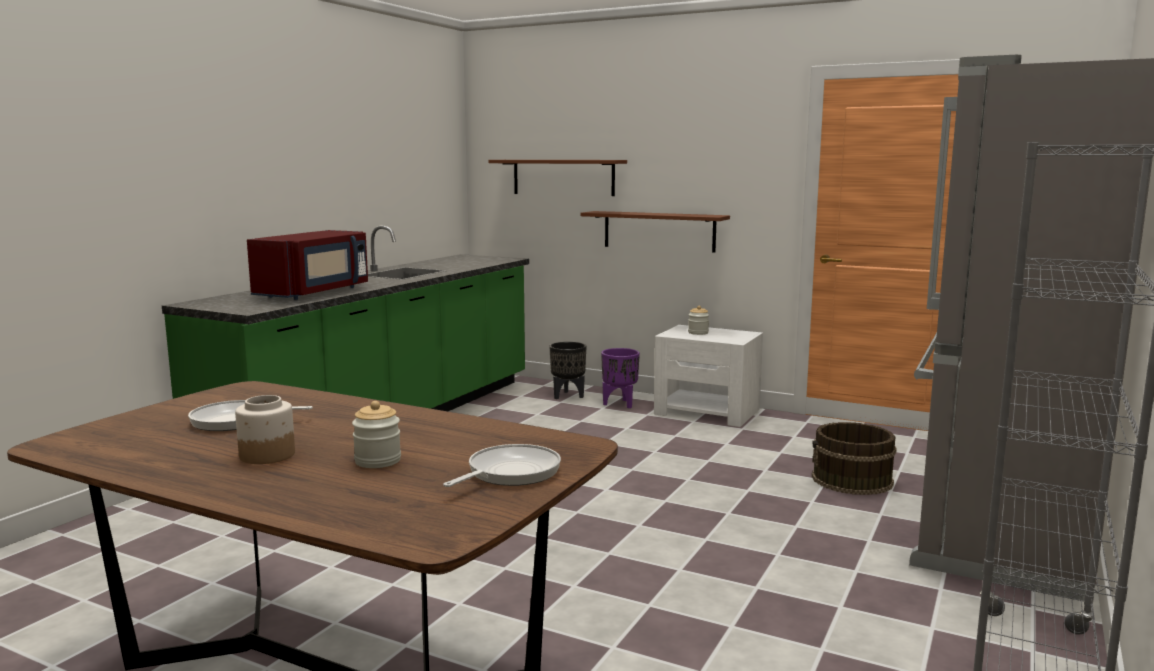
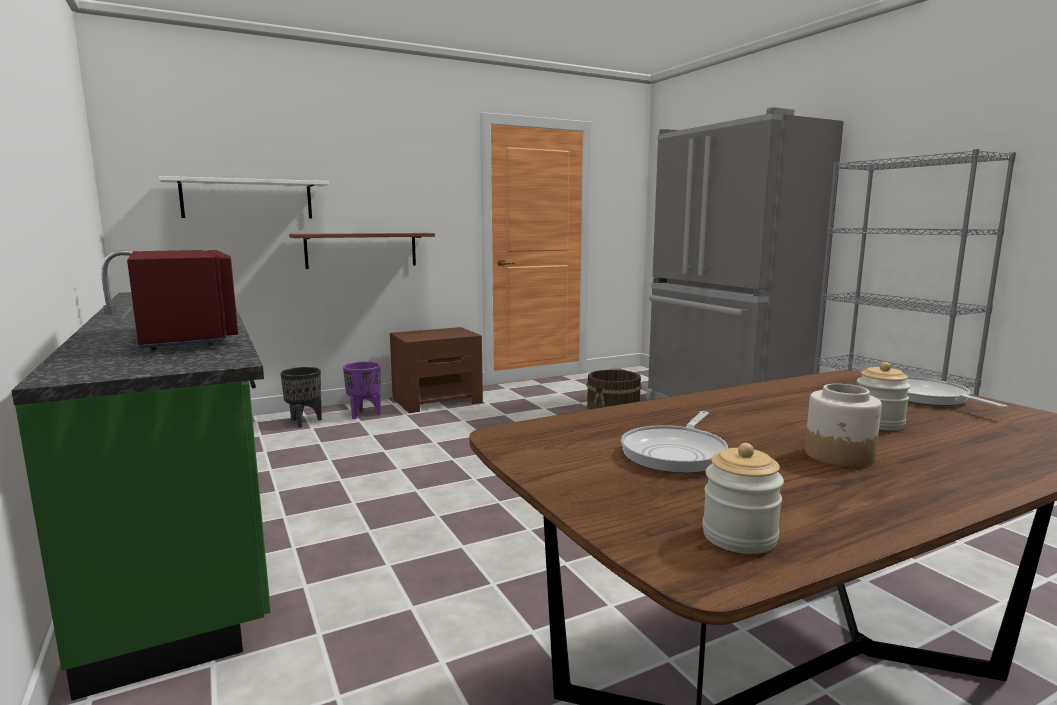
camera: 55 degrees left, 0 degrees up
brown shelf [489,160,627,196] -> white shelf [159,176,329,218]
white nightstand [654,325,763,427] -> brown nightstand [390,327,483,413]
jar [688,306,709,335] -> jar moved to [702,443,784,554]

